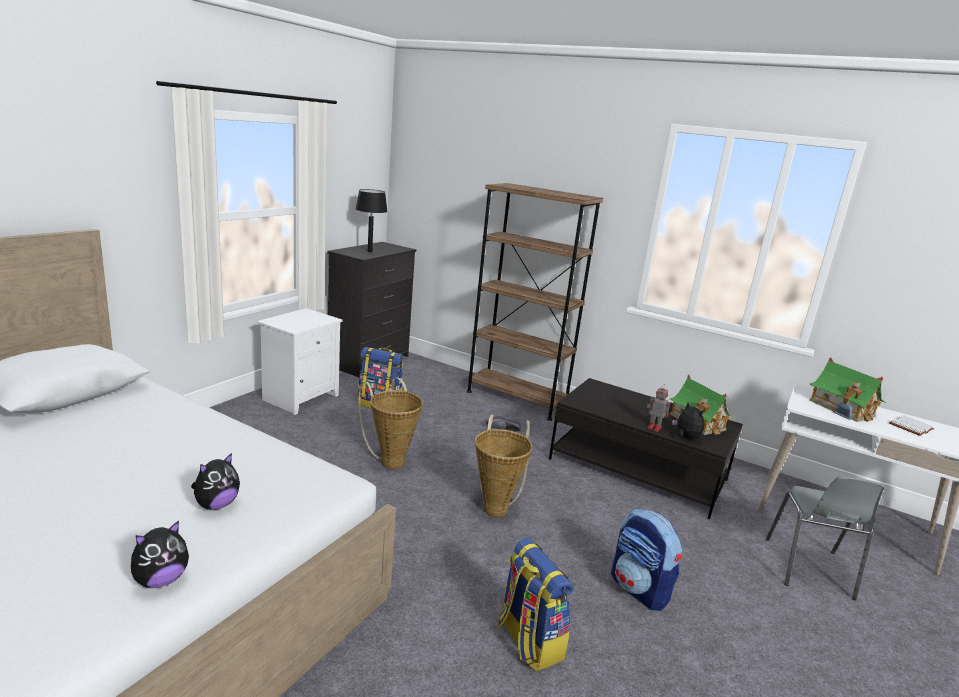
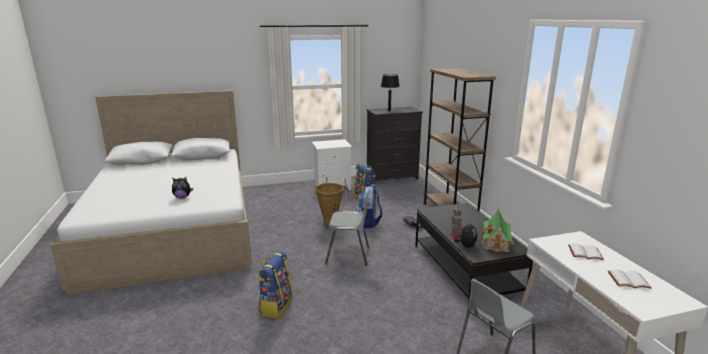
camera: 45 degrees right, 0 degrees up
plush toy [131,521,189,588] -> none
basket [475,414,532,517] -> grey chair [325,189,371,266]
backpack [611,508,682,611] -> backpack moved to [356,186,382,228]
toy house [809,358,886,422] -> white book [568,244,604,260]

